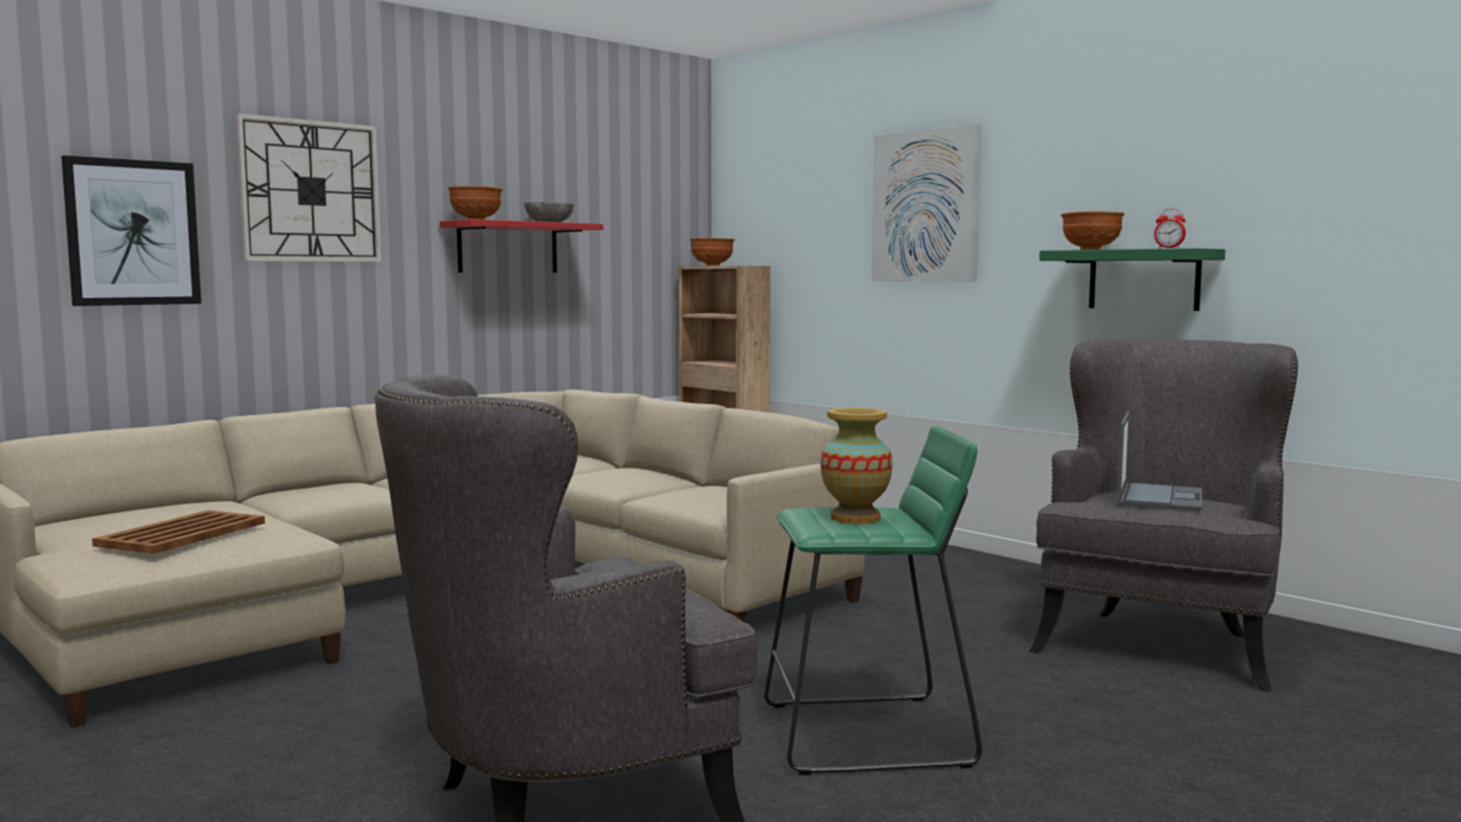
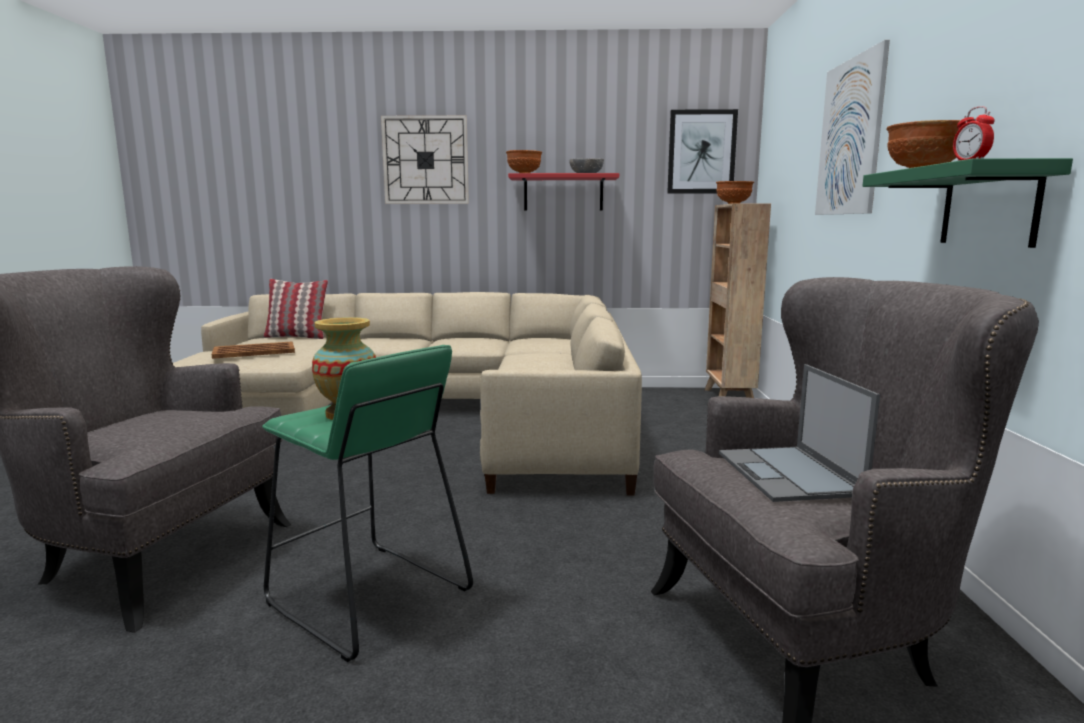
camera: 45 degrees right, 5 degrees up
picture [61,155,201,306] -> picture moved to [667,109,738,193]
laptop [1117,412,1202,511] -> laptop turned 105 degrees clockwise [719,364,880,502]
none -> pillow [263,279,328,339]

